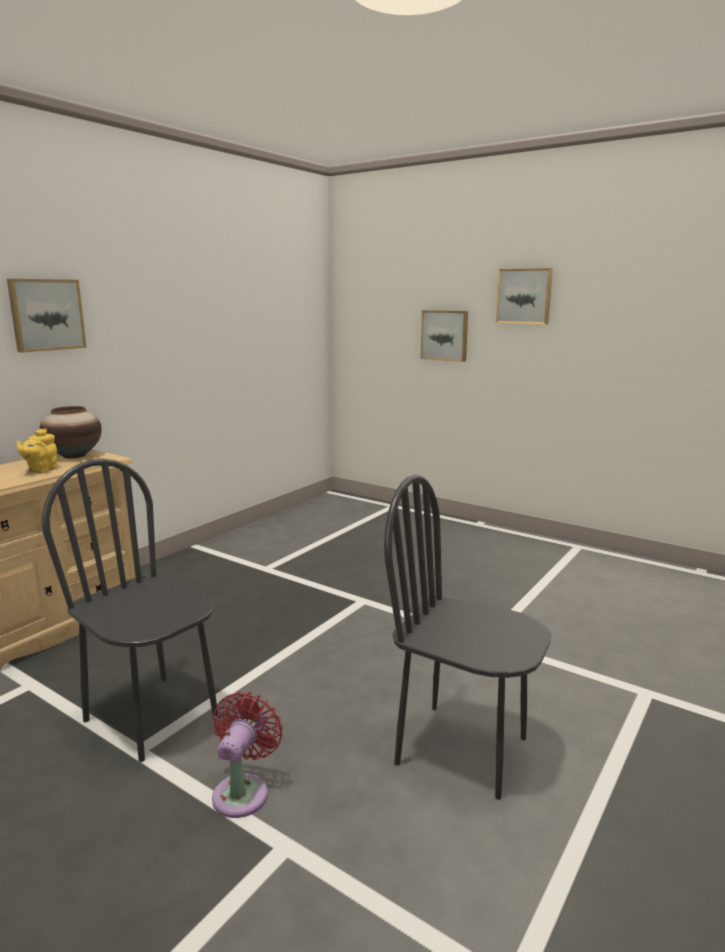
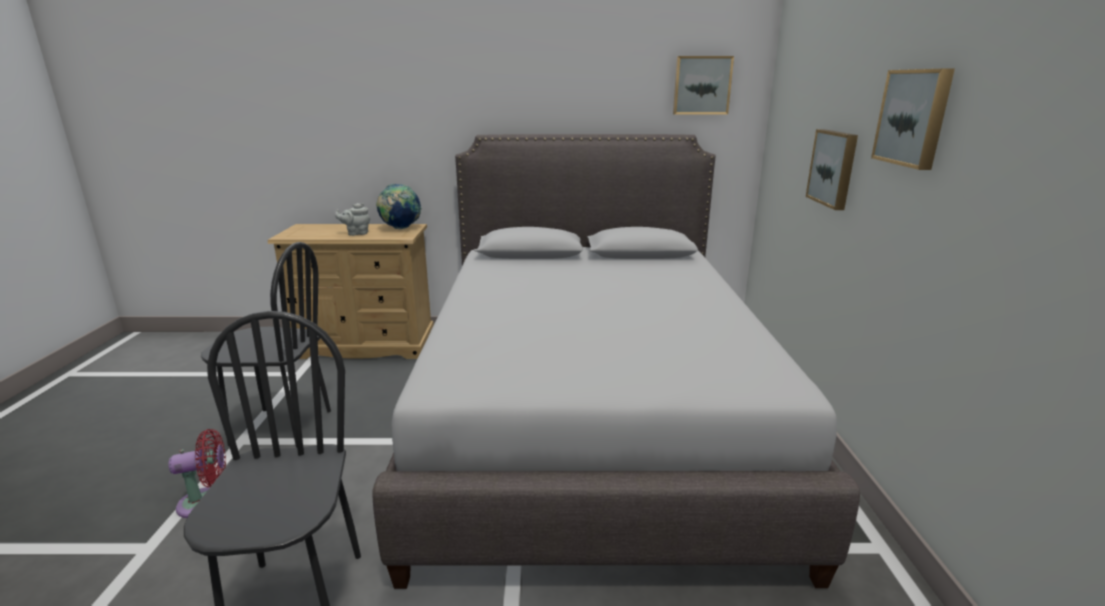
camera: 55 degrees right, 5 degrees up
picture [7,279,87,353] -> picture moved to [673,56,734,115]
yellow teapot [16,428,57,474] -> grey teapot [335,203,370,236]
vase [39,406,102,459] -> globe [376,184,422,229]
black chair [42,459,218,762] -> black chair turned 90 degrees clockwise [201,242,331,448]
none -> grey bed [372,134,860,589]

